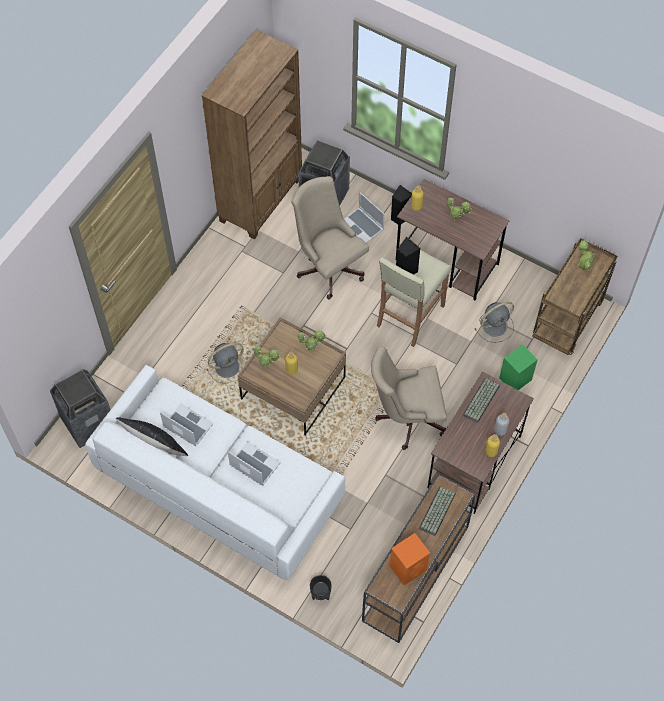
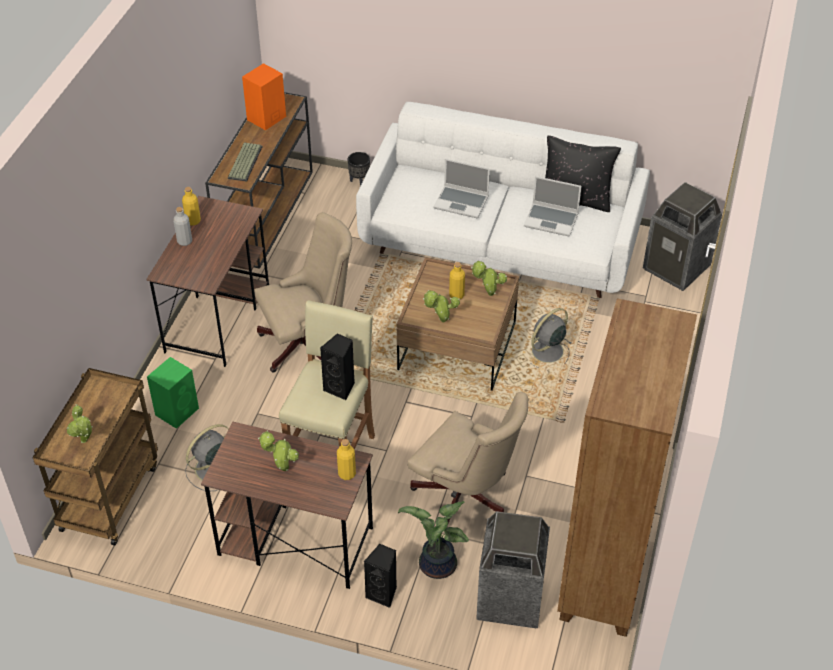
camera: 165 degrees right, 15 degrees down
laptop [344,192,385,243] -> potted plant [398,501,469,579]
keyboard [463,378,500,423] -> none

